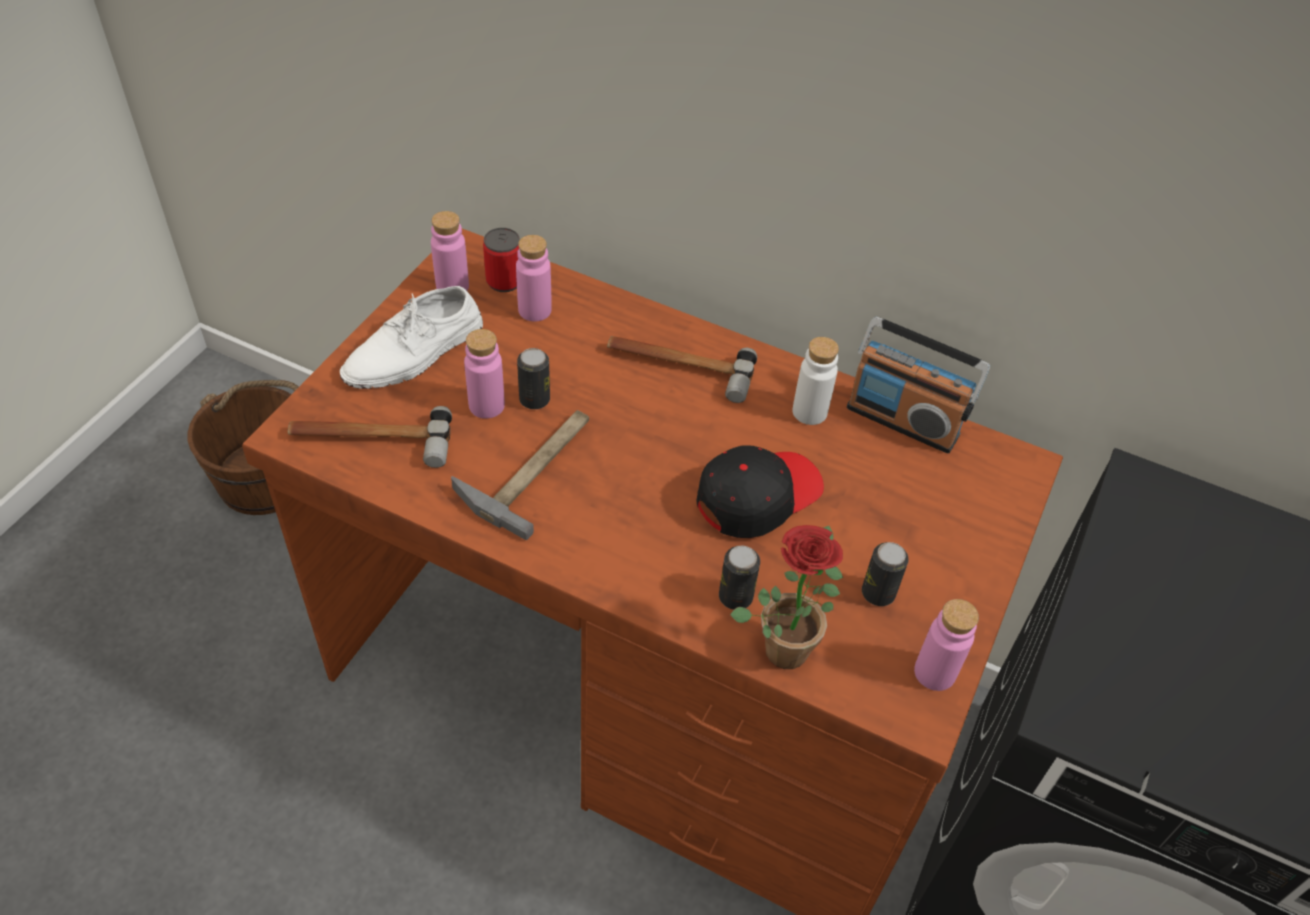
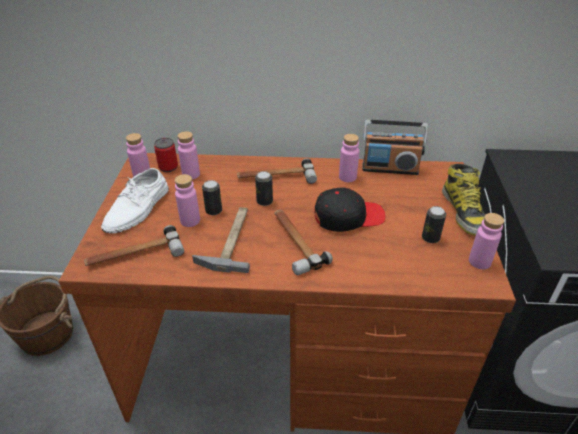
camera: 20 degrees left, 10 degrees down
black cap [696,445,824,538] -> black cap turned 45 degrees clockwise [314,188,385,232]
can [719,546,760,610] -> can moved to [255,171,273,206]
potted plant [730,525,843,669] -> none
white bottle [792,337,839,425] -> pink bottle [339,134,359,182]
none -> hammer [274,210,333,275]
none -> boot [442,164,485,236]

